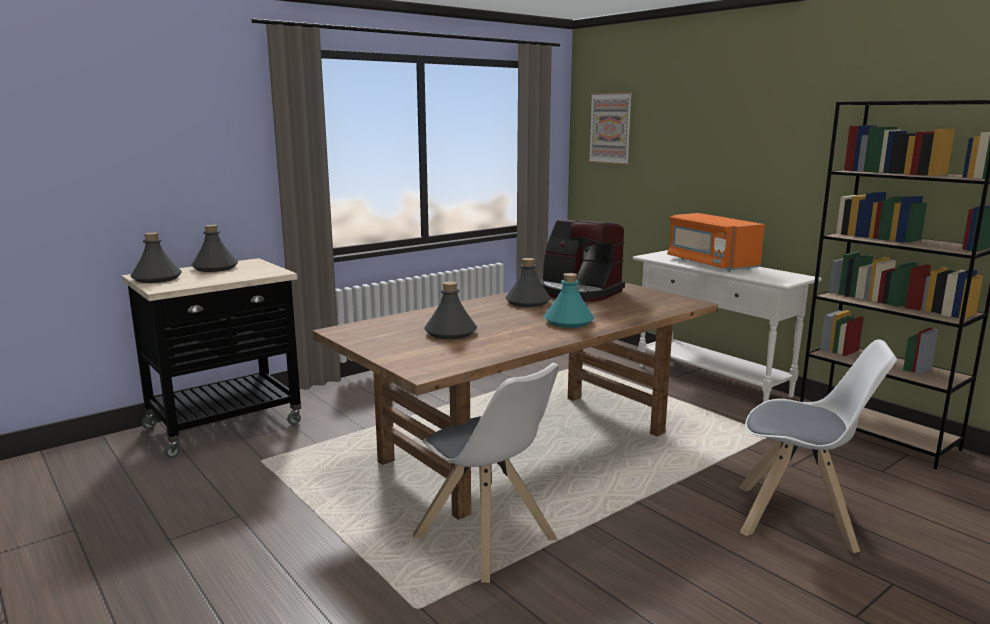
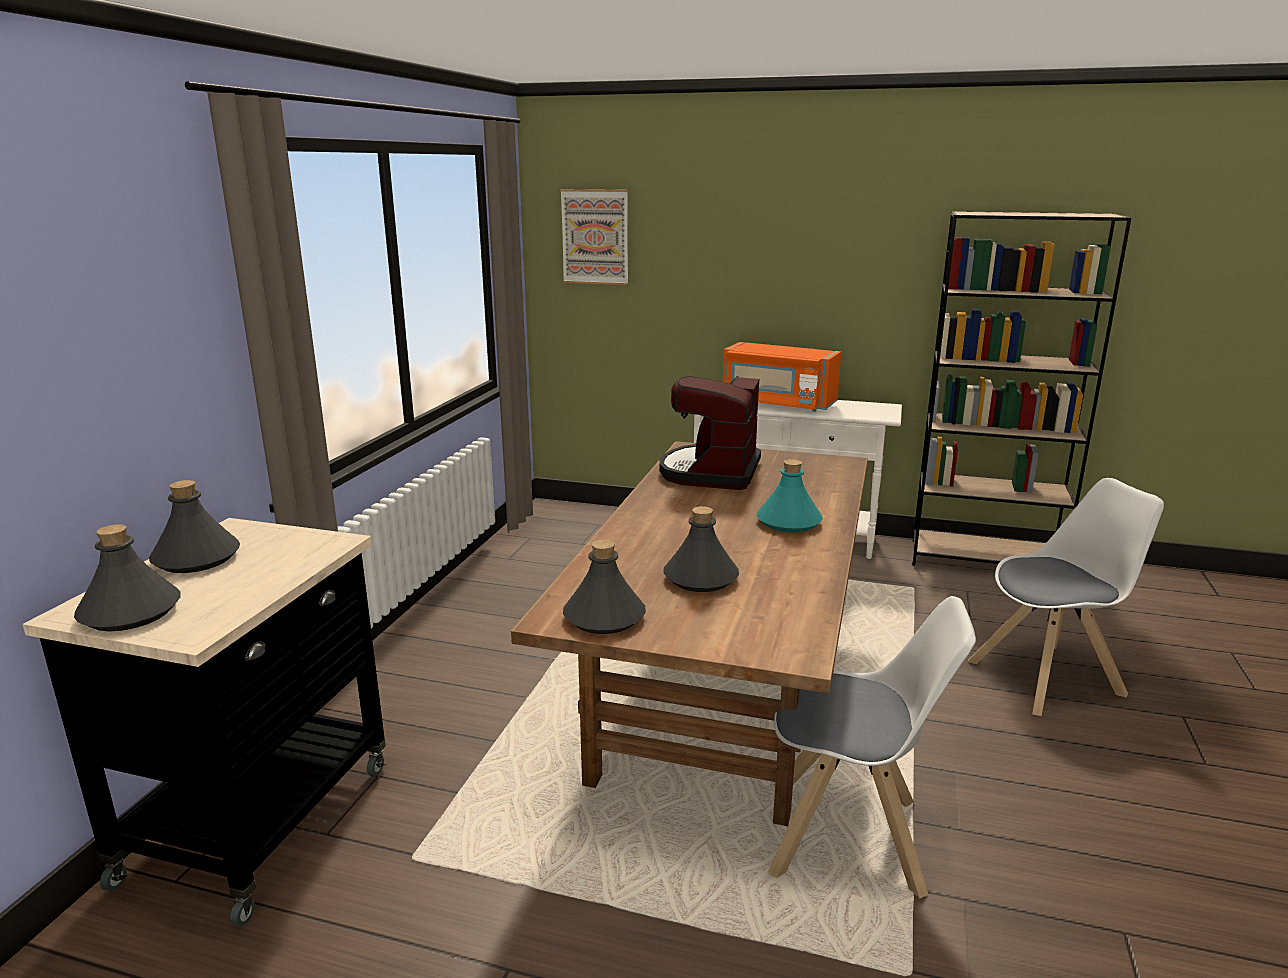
camera: 35 degrees left, 5 degrees up
grey bottle [505,258,551,307] -> grey bottle moved to [563,539,646,634]
coffee machine [540,220,625,302] -> coffee machine turned 105 degrees clockwise [659,376,761,490]

